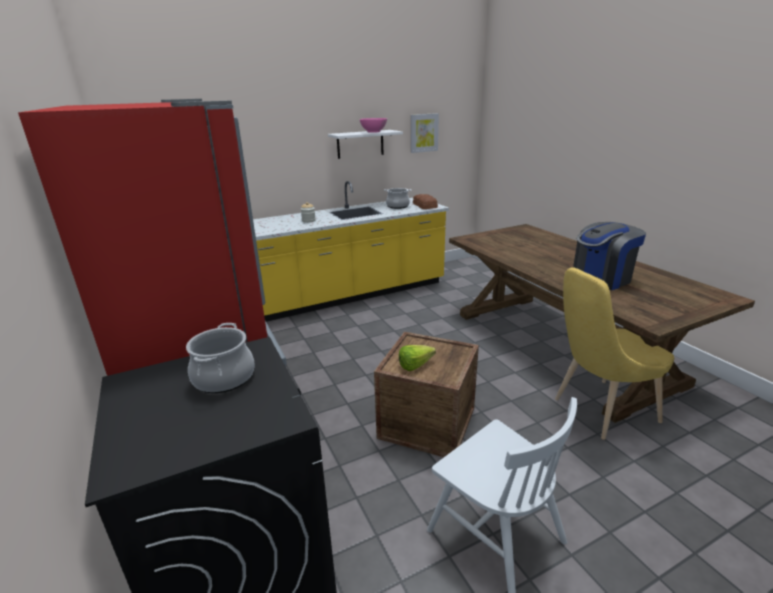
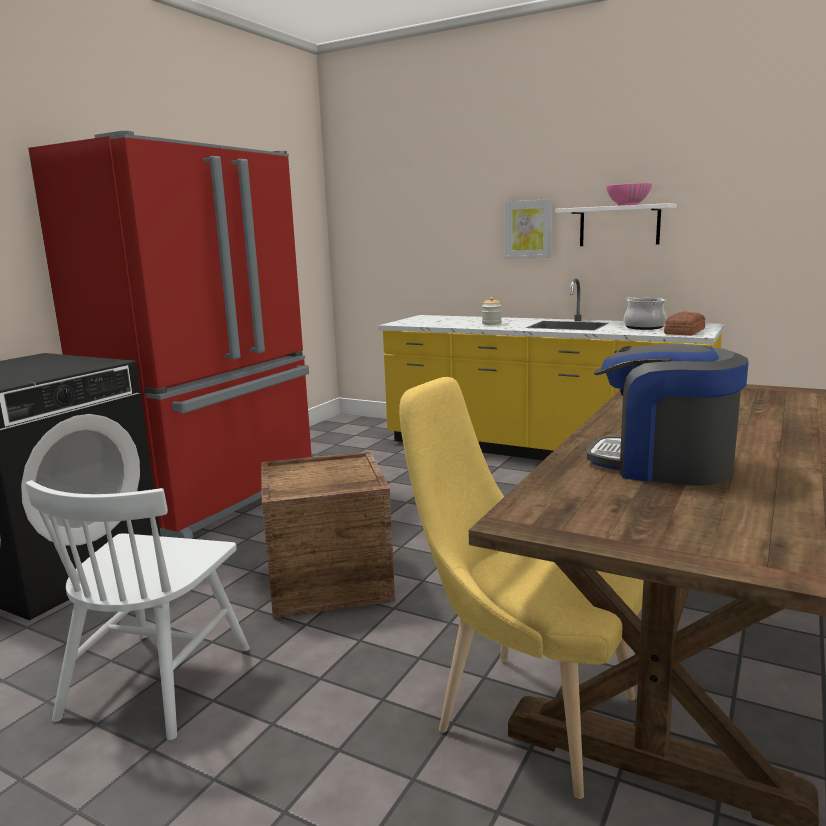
camera: 55 degrees right, 10 degrees down
cooking pot [186,323,255,393] -> none
lettuce [399,345,436,371] -> none
picture [411,113,439,153] -> picture moved to [505,199,553,259]

